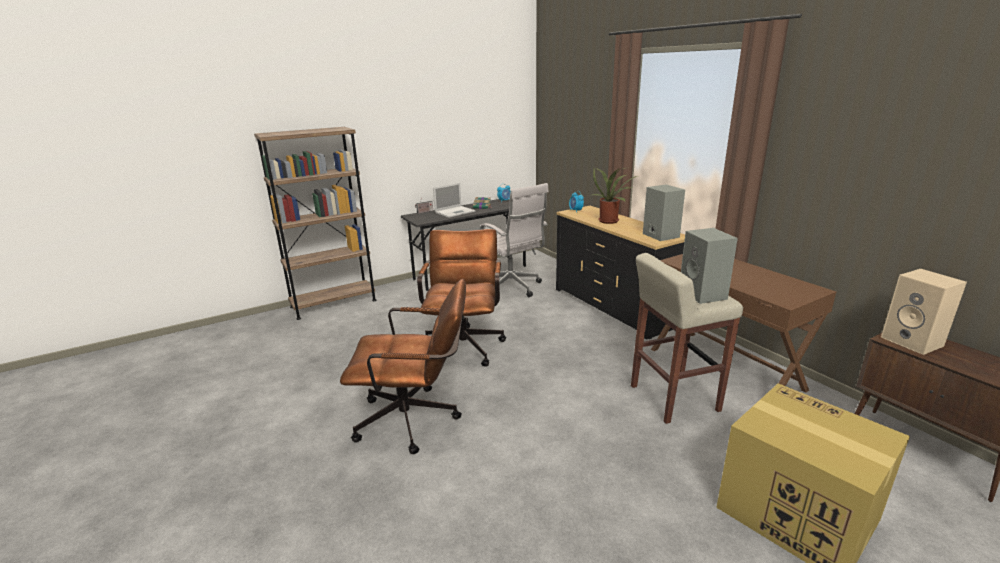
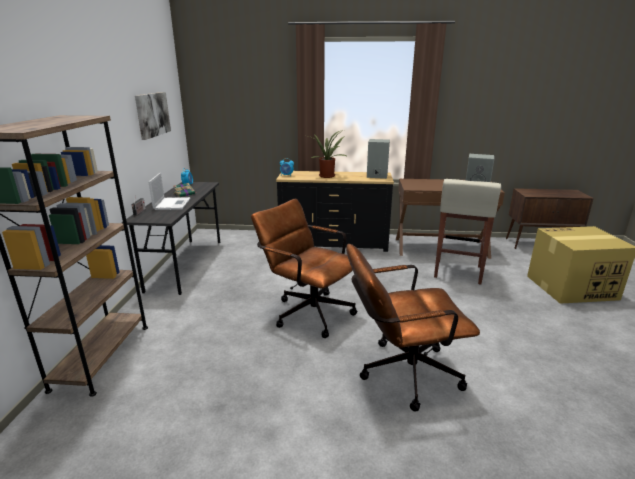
camera: 55 degrees left, 0 degrees up
brown office chair [340,279,466,454] -> brown office chair turned 135 degrees counterclockwise [346,244,480,412]
white office chair [480,183,549,297] -> none
beige speaker [881,269,967,355] -> none
none -> picture [135,92,171,140]

